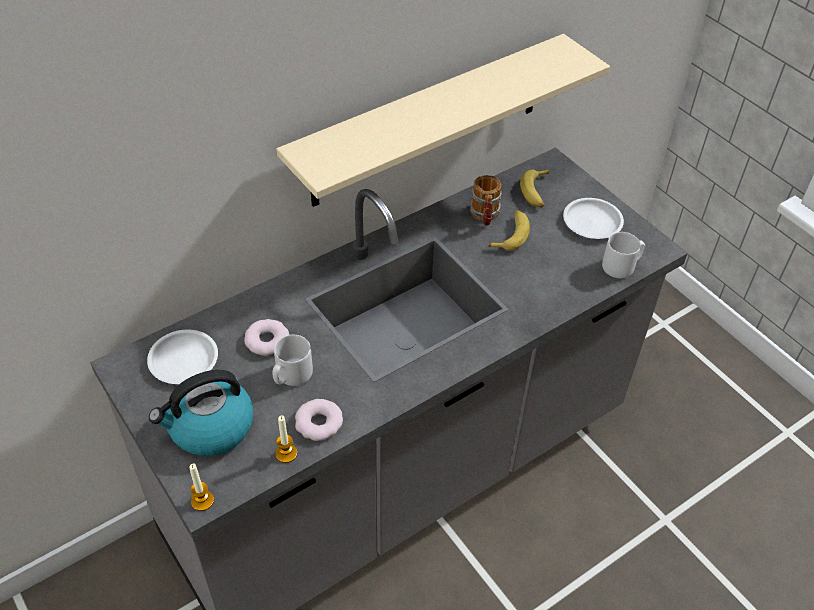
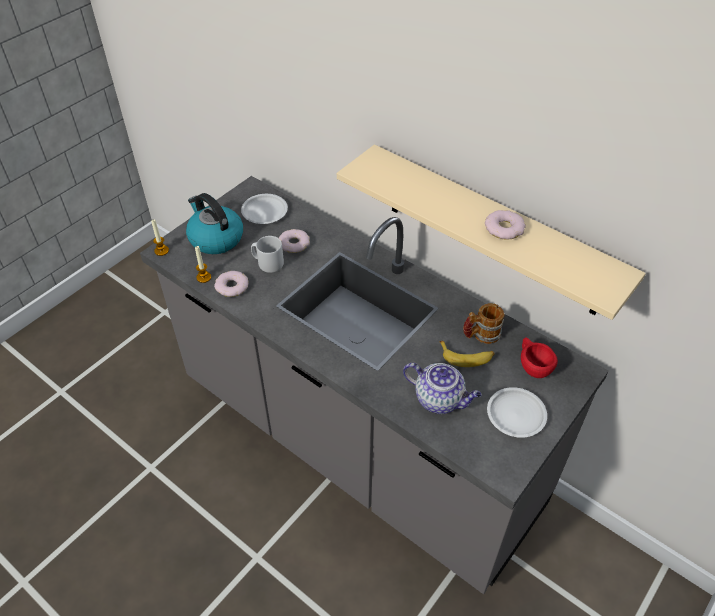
camera: 75 degrees right, 0 degrees up
banana [520,169,549,208] -> red cup [521,337,558,378]
grey mug [602,232,645,278] -> none
none -> teapot [403,363,481,414]
none -> donut [485,210,526,240]

